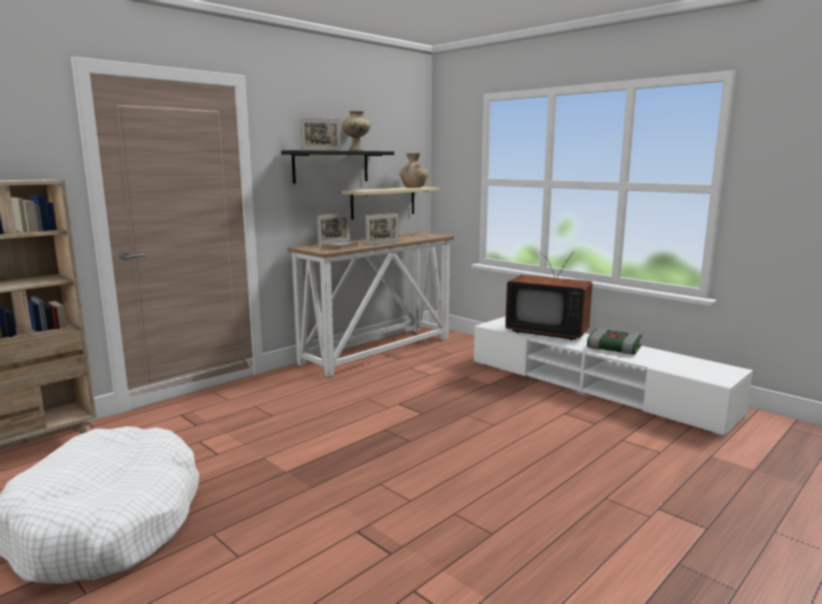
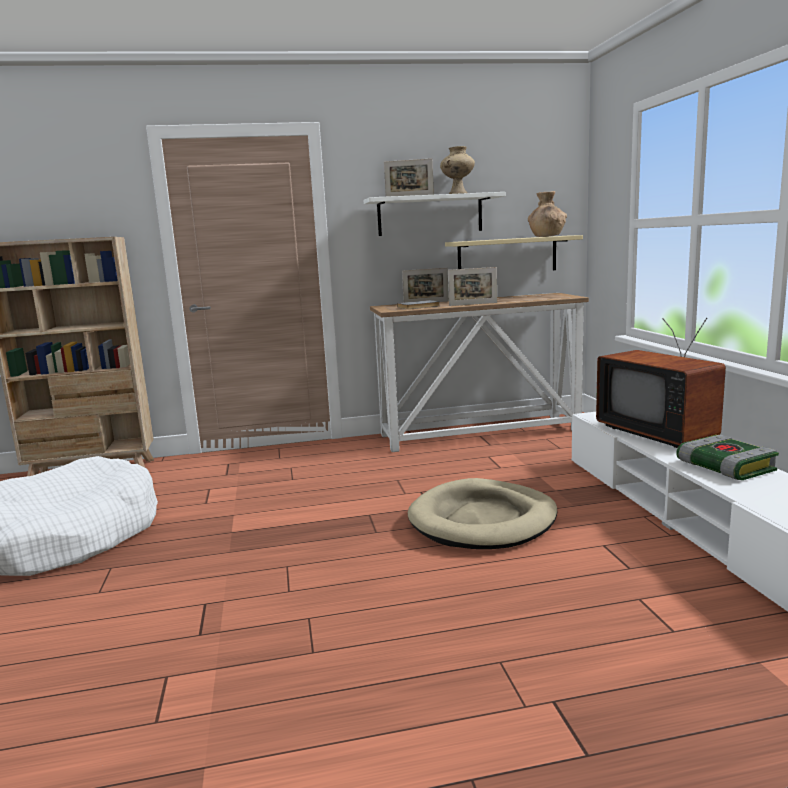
camera: 35 degrees right, 0 degrees up
black shelf [281,150,394,184] -> white shelf [364,192,506,236]
none -> beige dog bed [408,478,558,549]

